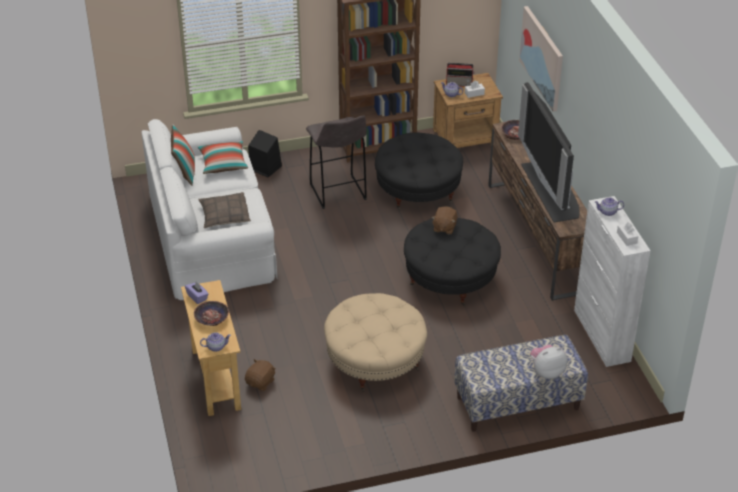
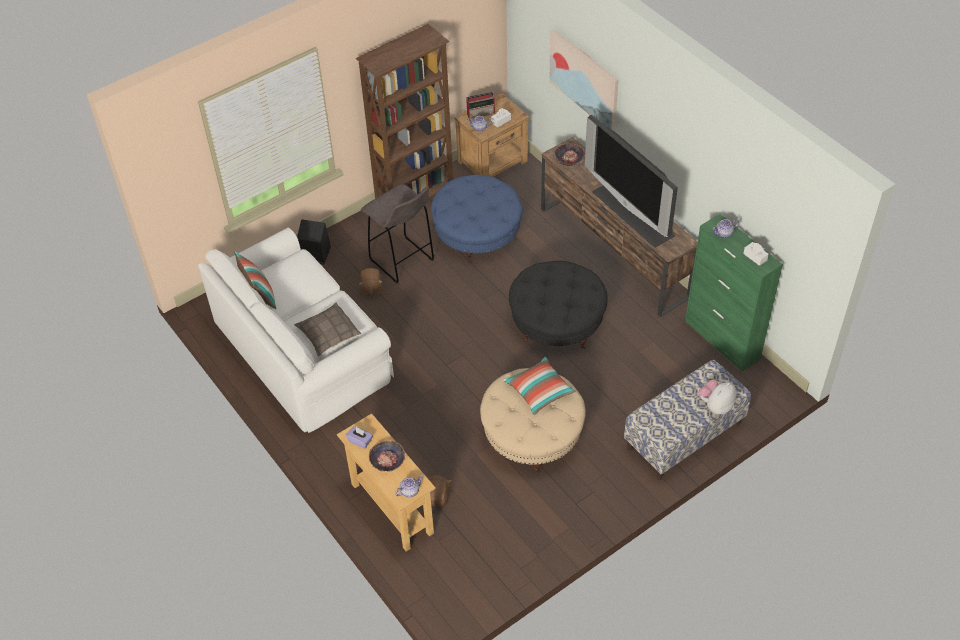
camera: 20 degrees left, 10 degrees up
pillow [197,141,248,174] -> pillow moved to [503,357,575,415]
black ottoman [375,133,463,210] -> blue ottoman [431,175,523,262]
brown plush toy [431,206,458,235] -> brown plush toy moved to [359,268,382,295]
white cabinet [574,196,651,367] -> green cabinet [685,214,783,371]

